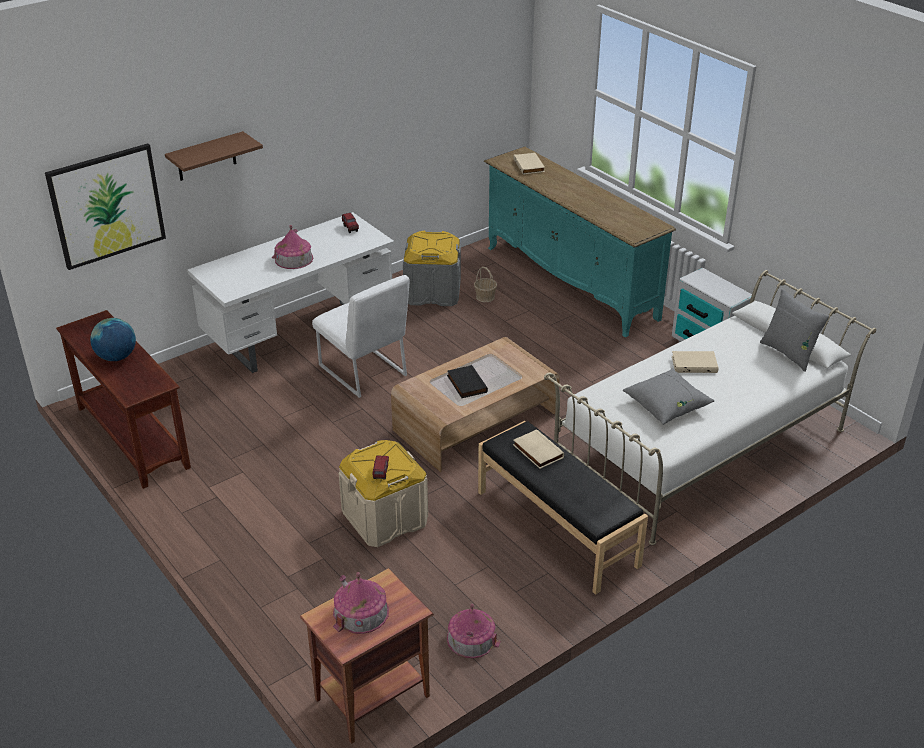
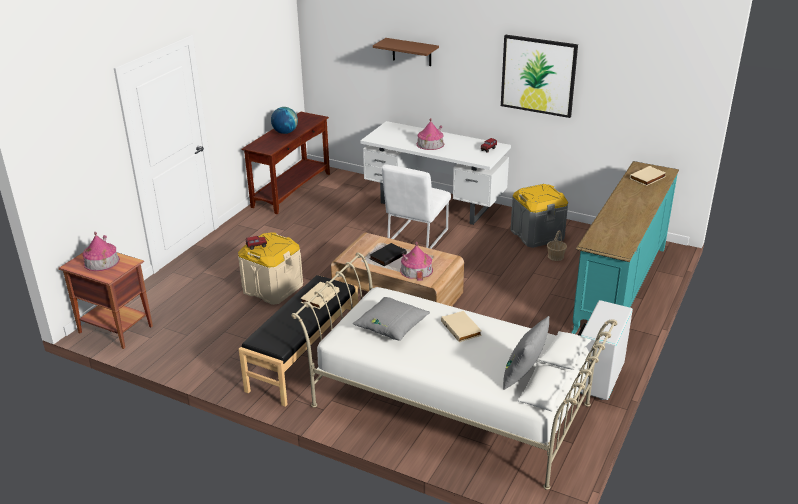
camera: 65 degrees right, 5 degrees down
picture [45,143,166,270] -> picture moved to [501,35,578,118]
toy house [447,603,501,658] -> toy house moved to [400,242,433,281]

